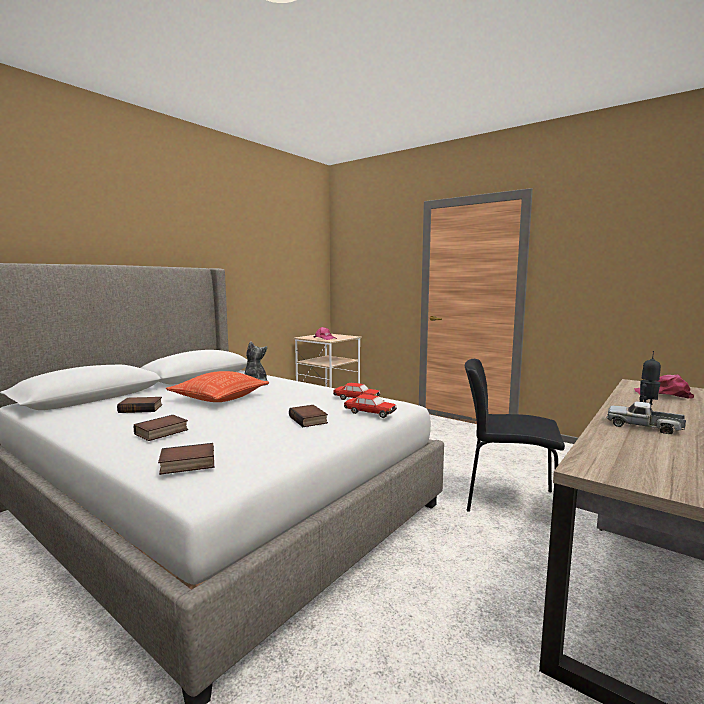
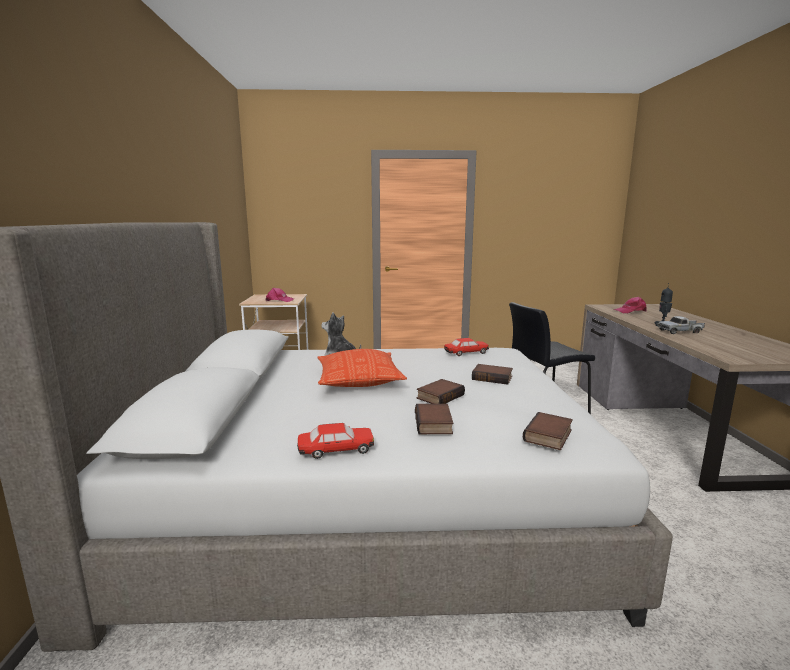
camera: 40 degrees left, 5 degrees up
book [117,397,163,413] -> book moved to [417,379,465,404]
toy car [344,394,397,418] -> toy car moved to [297,423,374,459]

